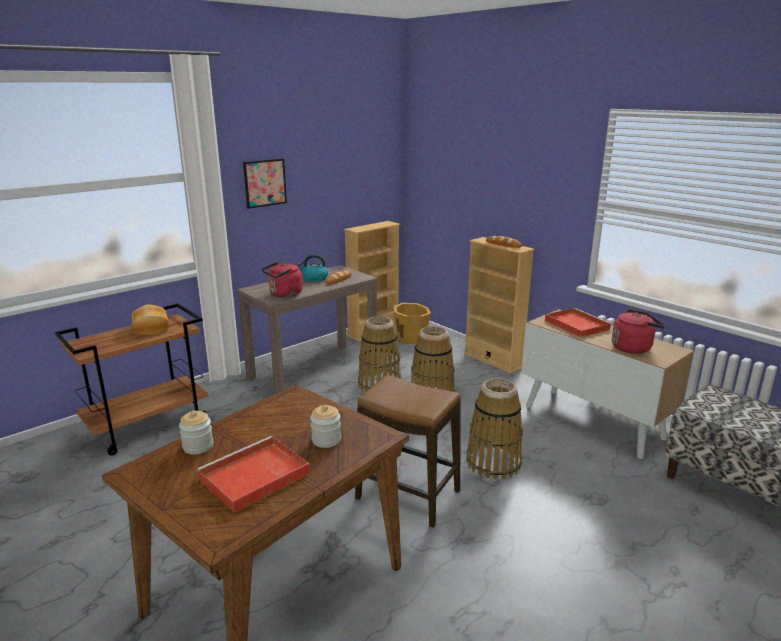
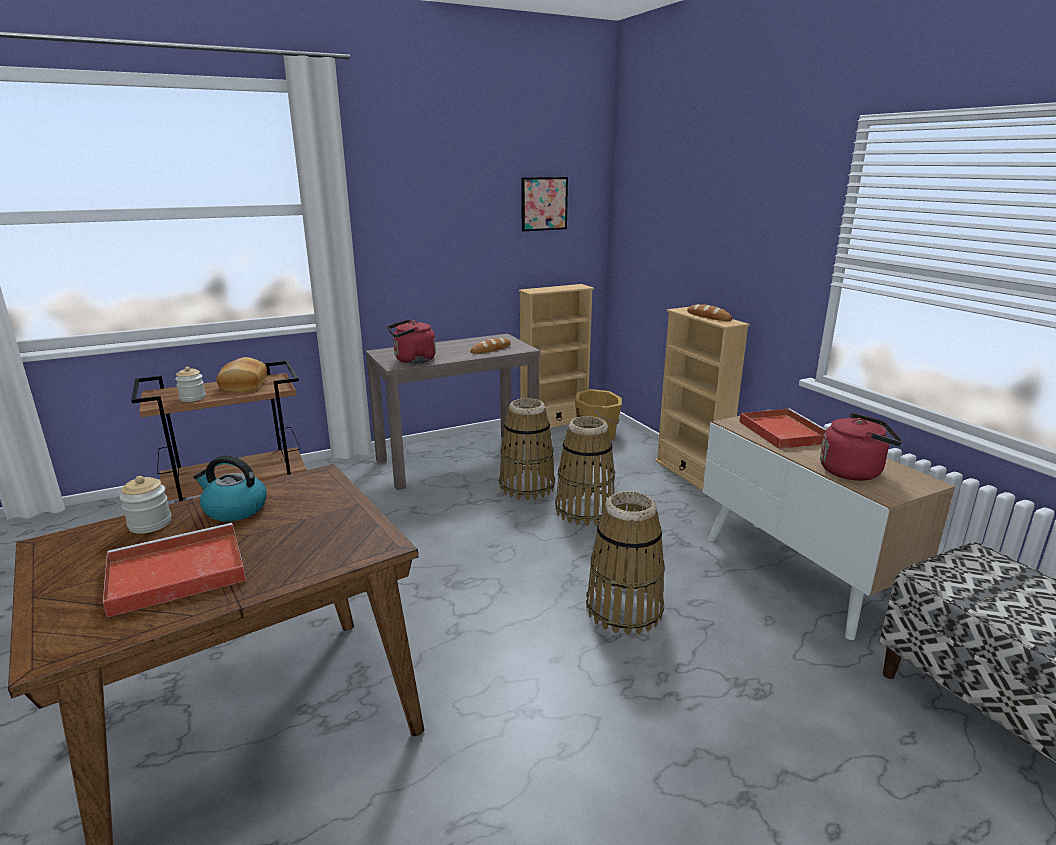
camera: 15 degrees right, 0 degrees up
picture [243,159,287,209] -> picture moved to [521,177,568,231]
kettle [298,254,328,282] -> kettle moved to [194,456,267,522]
jar [310,405,341,448] -> jar moved to [175,367,206,402]
stool [355,375,461,528] -> none

